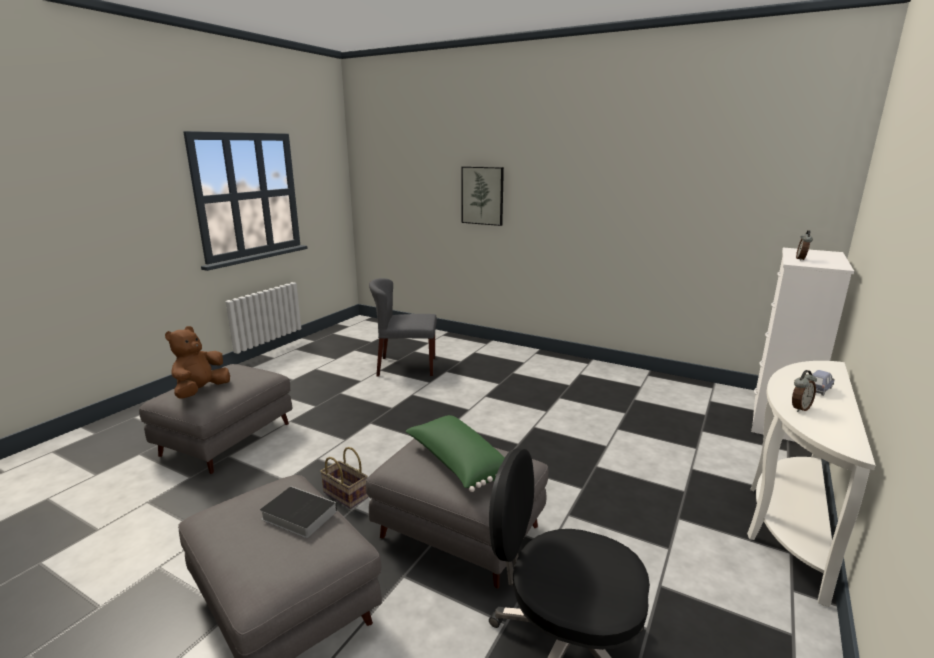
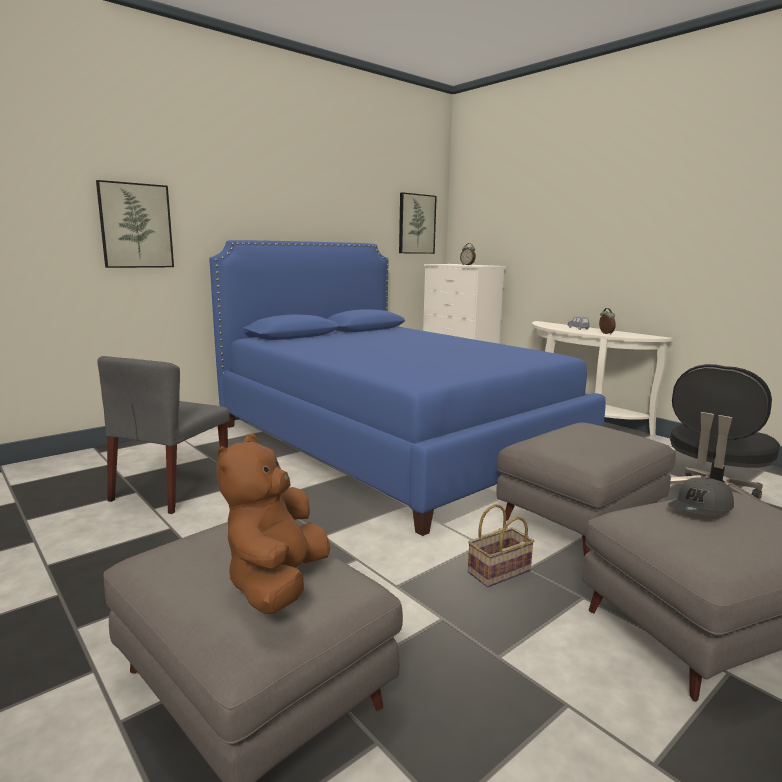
camera: 70 degrees left, 5 degrees down
brown plush toy [165,326,230,399] -> brown plush toy turned 60 degrees clockwise [217,434,330,614]
book [260,486,337,538] -> grey cap [668,477,734,516]
green pillow [406,415,505,492] -> none
none -> blue bed [209,240,606,536]
none -> picture [399,192,437,254]

